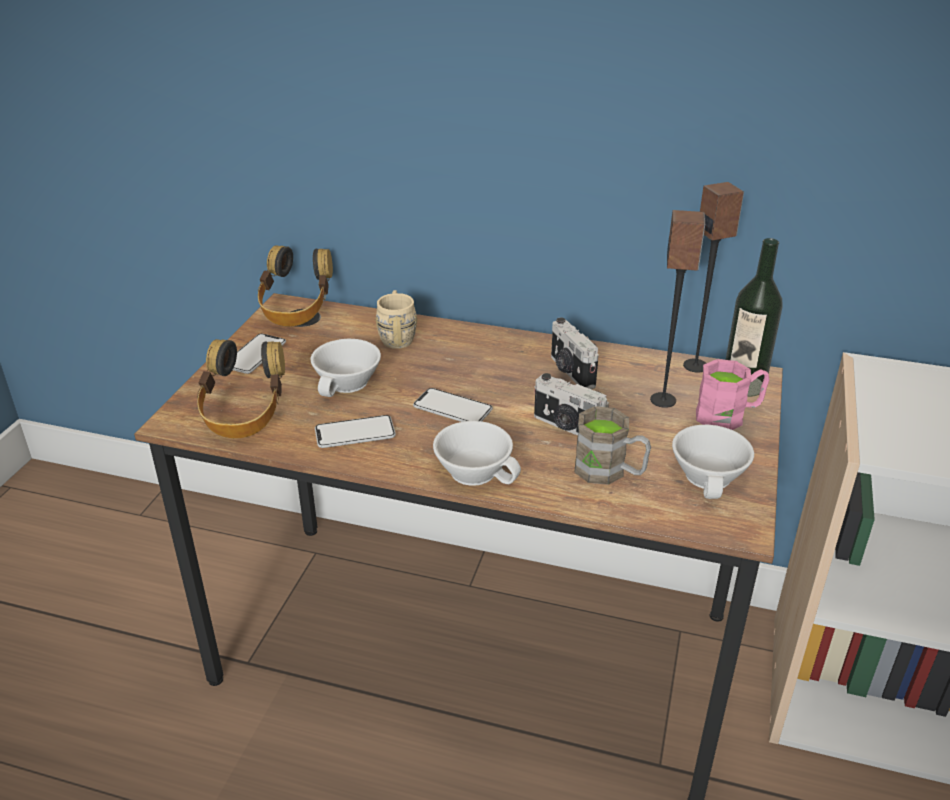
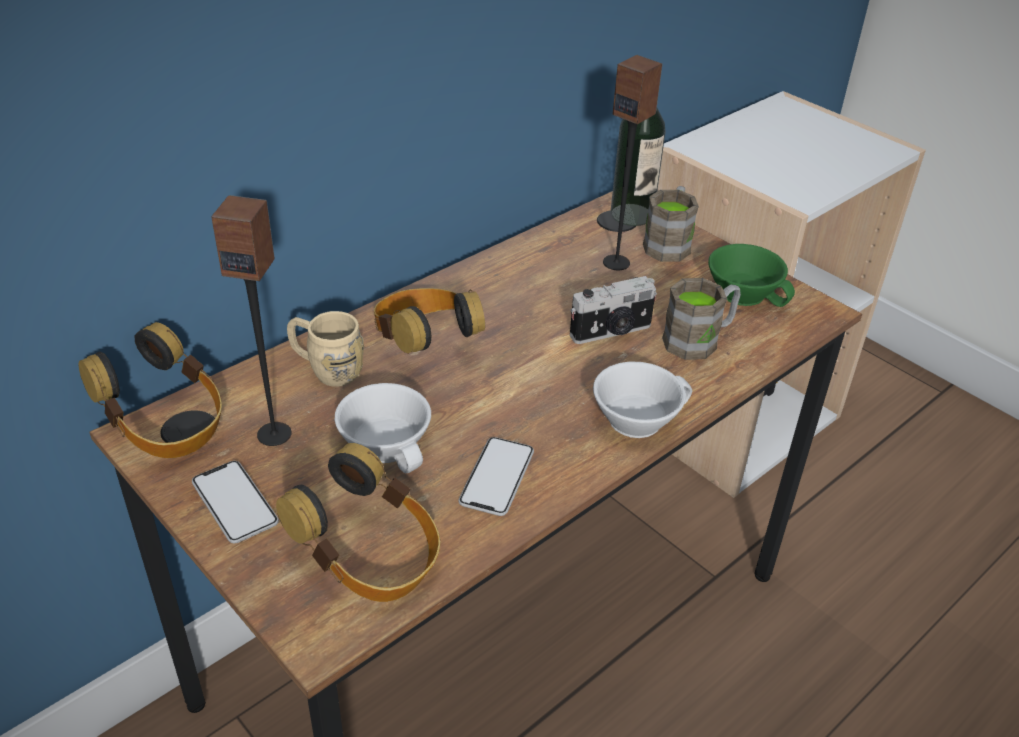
camera: 60 degrees left, 5 degrees up
phone [413,388,493,422] -> none
camera [551,317,599,389] -> none
white cup [672,425,754,499] -> green cup [708,244,795,307]
speaker [683,182,744,373] -> speaker moved to [211,195,292,446]
pink mug [696,359,769,430] -> brown mug [643,186,699,262]
none -> headphones [374,288,485,354]

